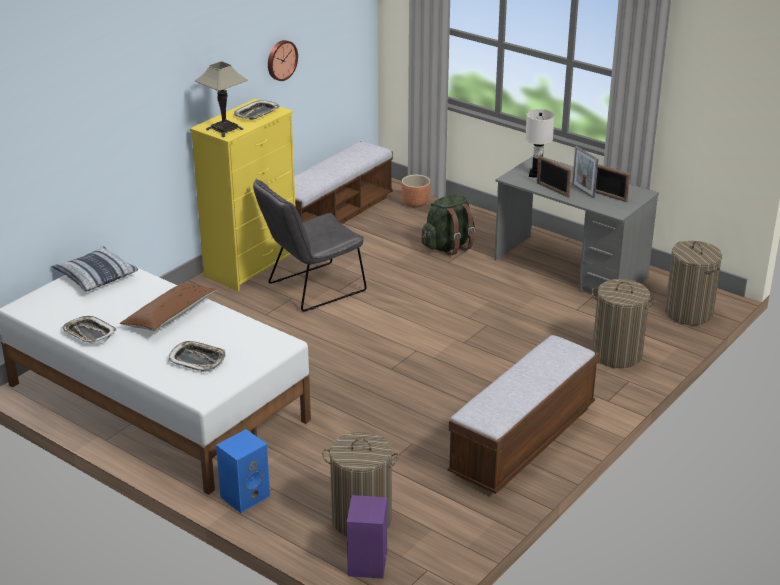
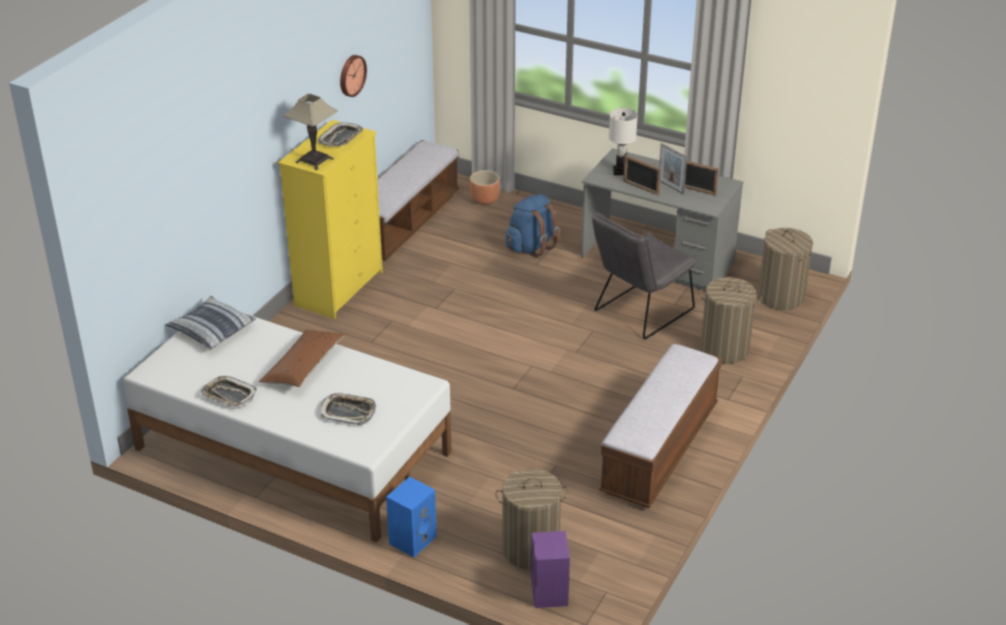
camera: 10 degrees left, 5 degrees up
grey chair [253,178,367,312] -> grey chair moved to [592,211,697,339]
green backpack [421,195,475,256] -> blue backpack [506,195,560,257]

